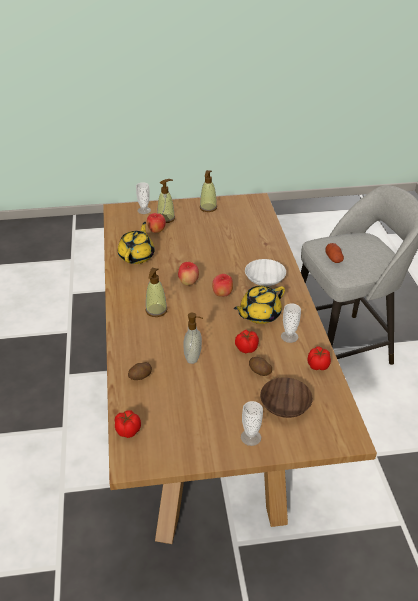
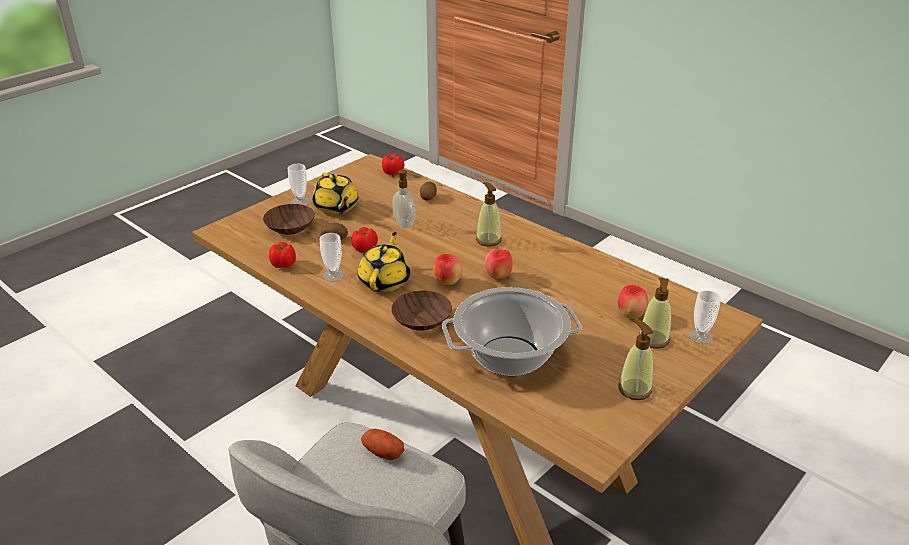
camera: 140 degrees right, 5 degrees down
yellow teapot [118,222,155,264] -> yellow teapot moved to [313,173,358,214]
white bowl [245,259,286,286] -> brown bowl [391,290,452,331]
none -> cooking pot [442,287,582,376]

